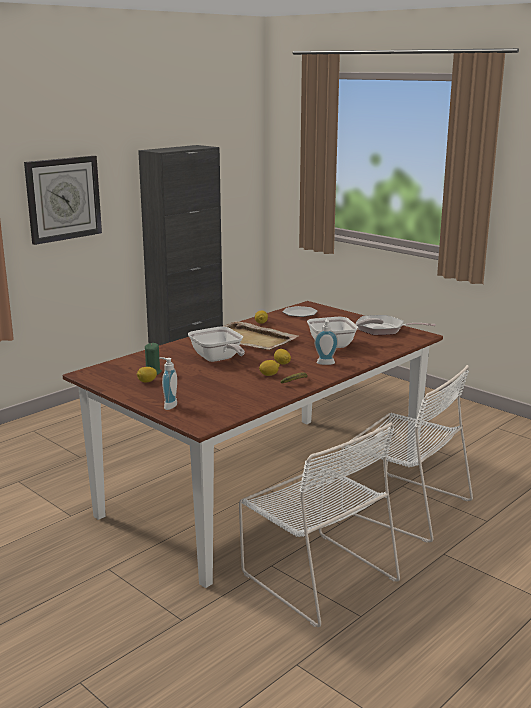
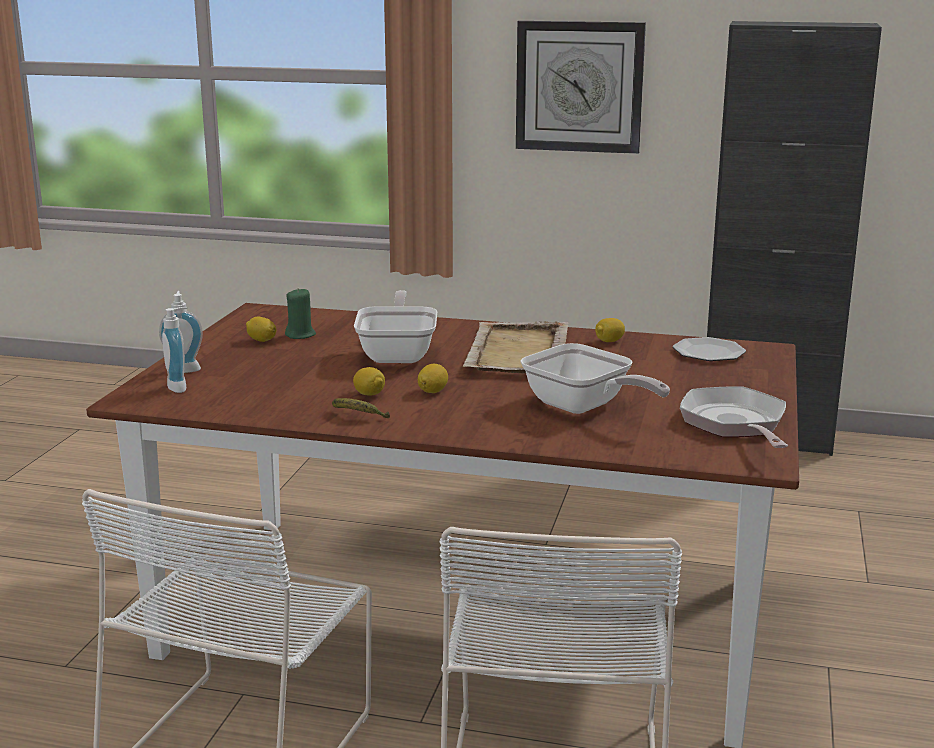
camera: 60 degrees right, 0 degrees up
frying pan [188,327,245,362] -> frying pan turned 150 degrees clockwise [354,290,437,363]
soap dispenser [314,318,338,365] -> soap dispenser moved to [162,307,188,393]

